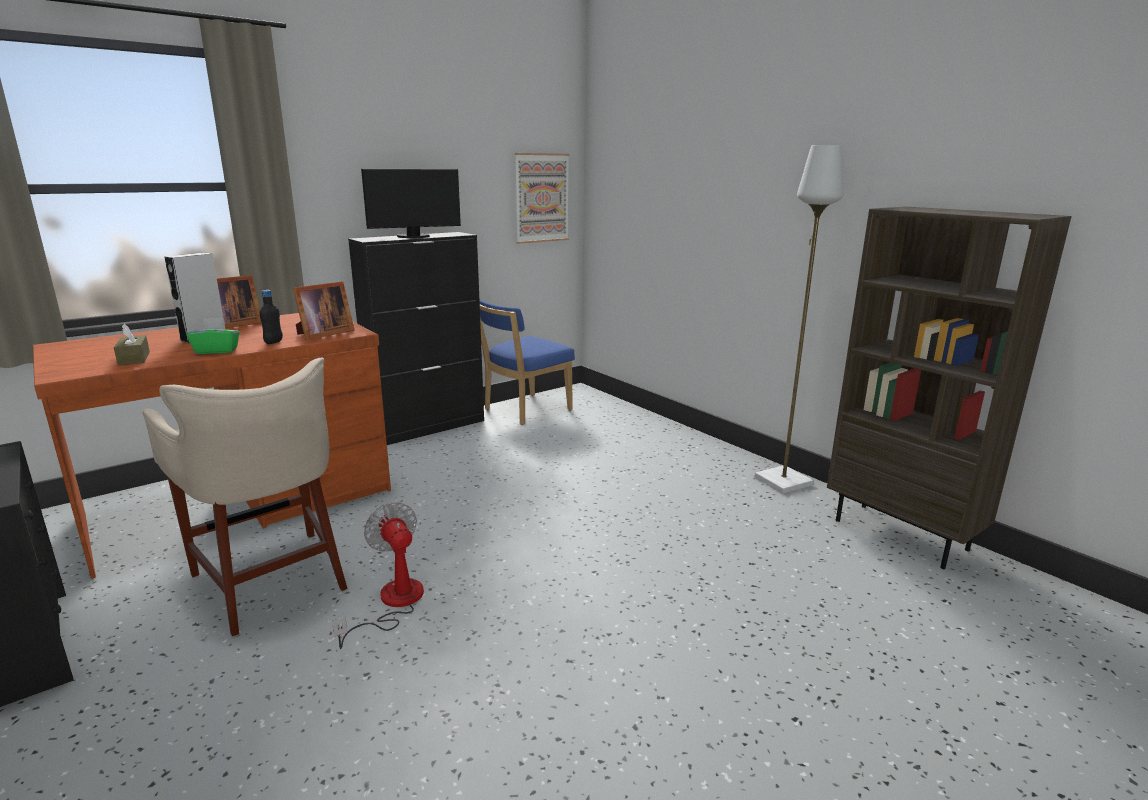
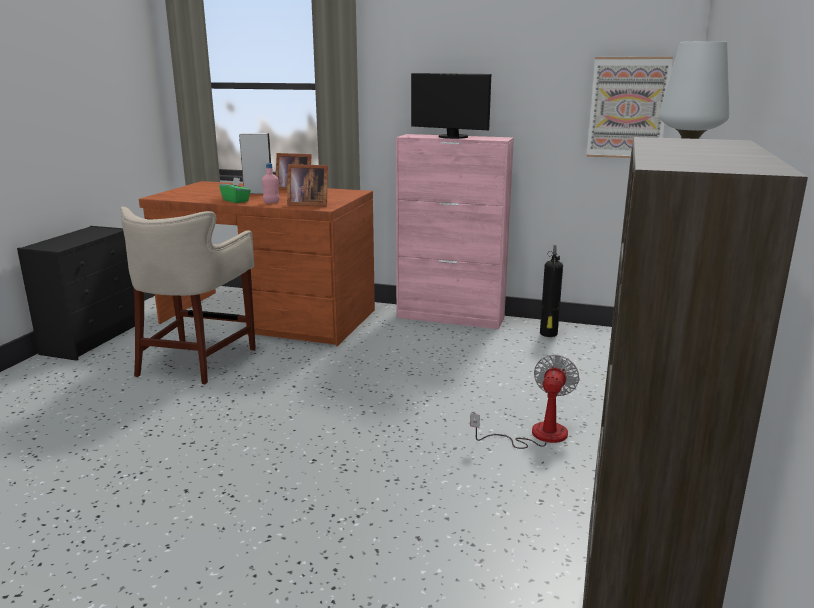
camera: 55 degrees right, 0 degrees up
brown tissue box [114,323,150,365] -> none
black bottle [260,290,283,344] -> pink bottle [262,163,280,204]
fan [332,502,424,649] -> fan moved to [470,355,580,449]
black cabinet [348,232,484,445] -> pink cabinet [396,134,514,329]
blue chair [479,299,575,425] -> fire extinguisher [540,245,563,337]

